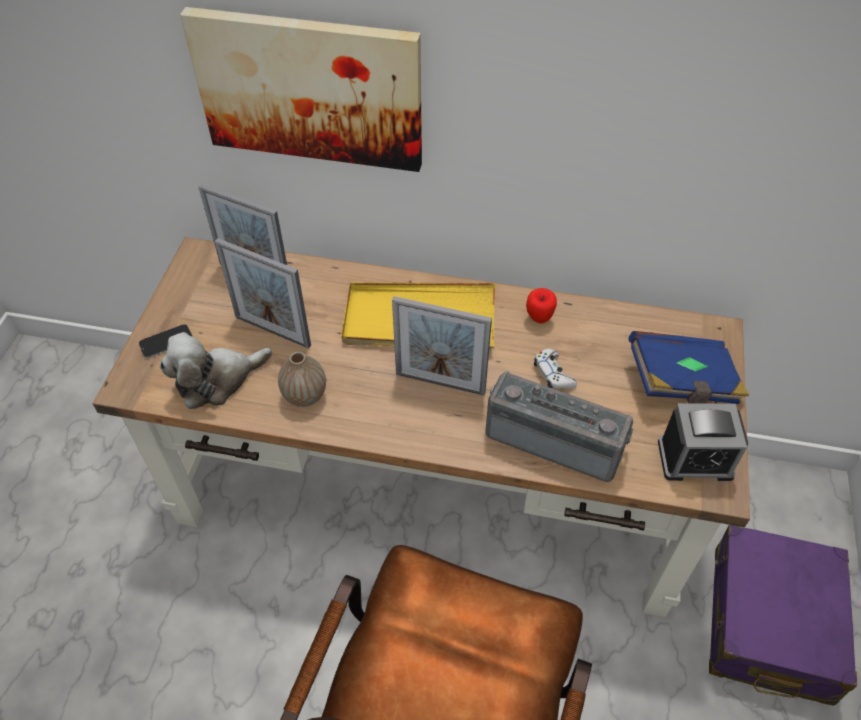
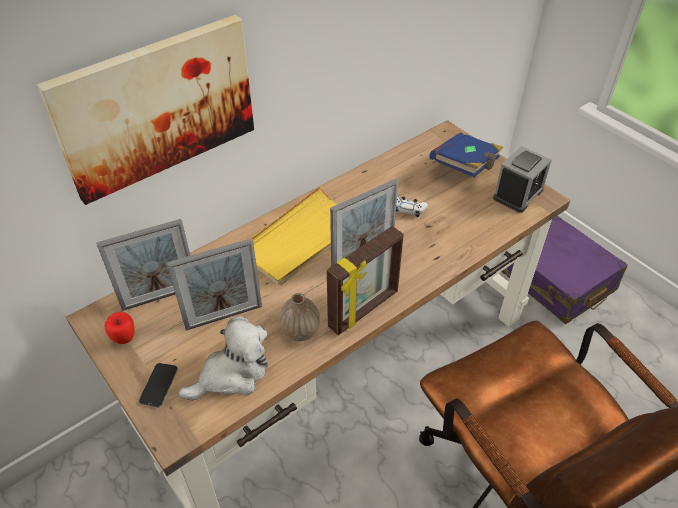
camera: 50 degrees left, 5 degrees down
plush toy [160,332,272,409] -> plush toy turned 135 degrees counterclockwise [178,316,268,401]
radio [486,371,633,482] -> none
apple [526,288,557,323] -> apple moved to [104,312,135,344]
none -> picture frame [327,226,404,335]

